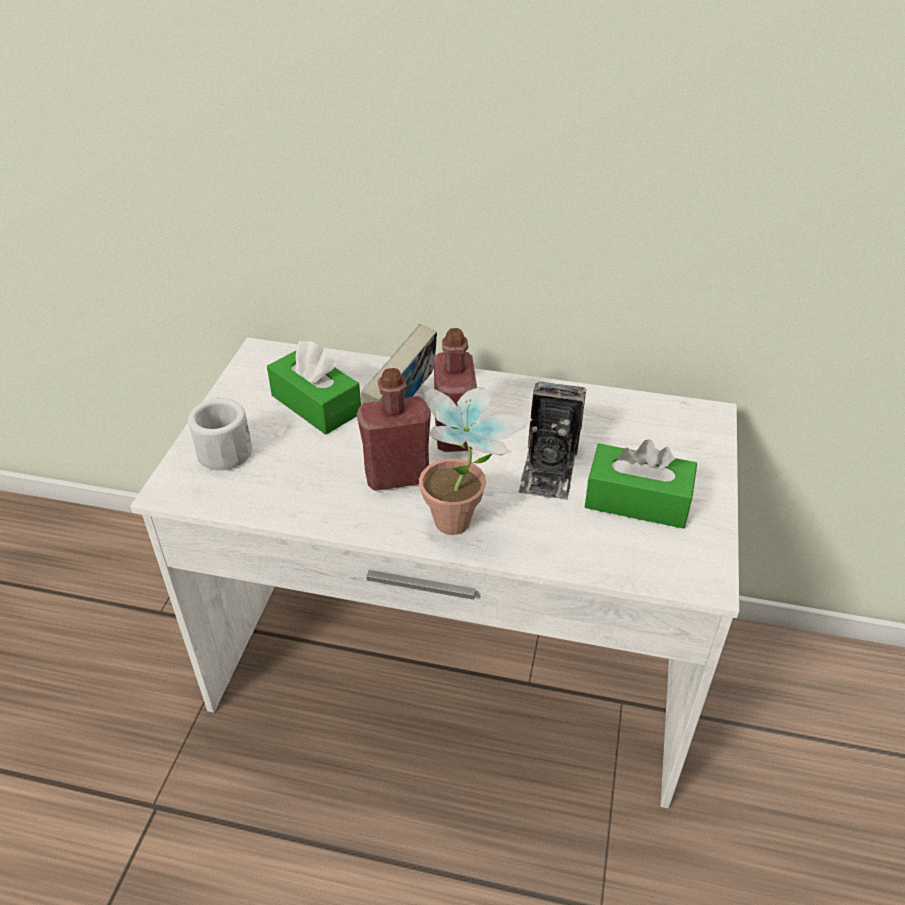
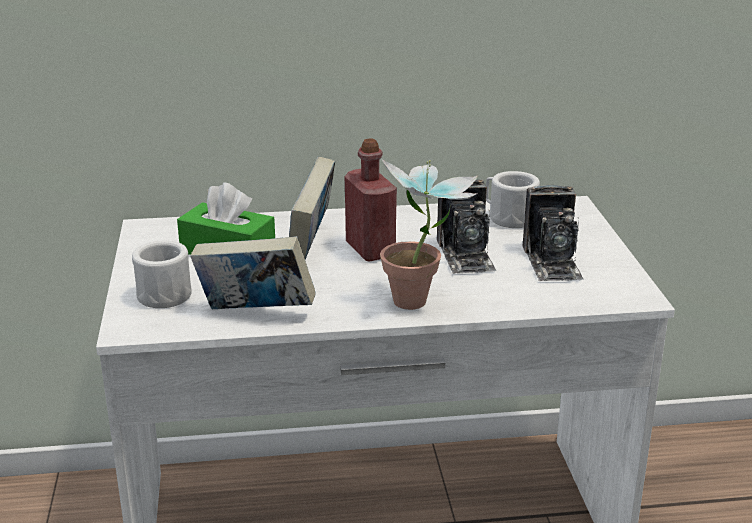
camera: 20 degrees left, 15 degrees down
red bottle [356,368,431,491] -> none
green tissue box [585,439,697,529] -> camera [523,185,584,281]
none -> book [190,236,316,309]
none -> white mug [486,171,540,228]

